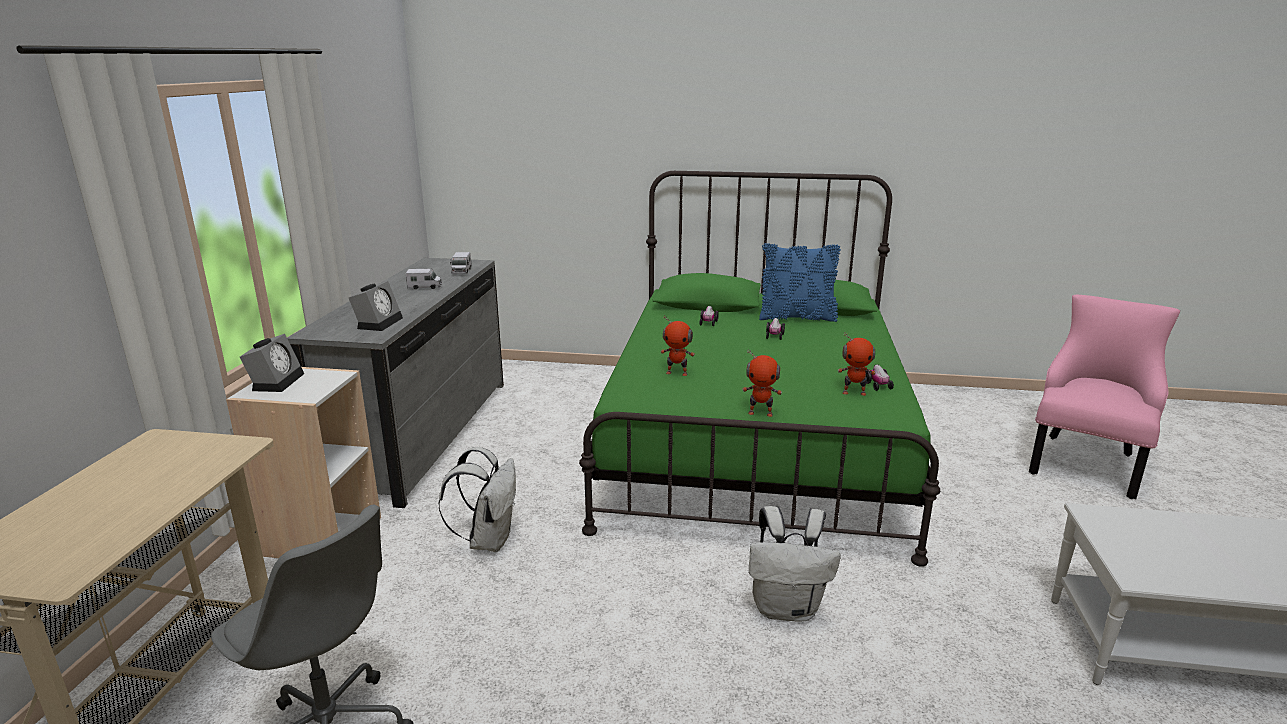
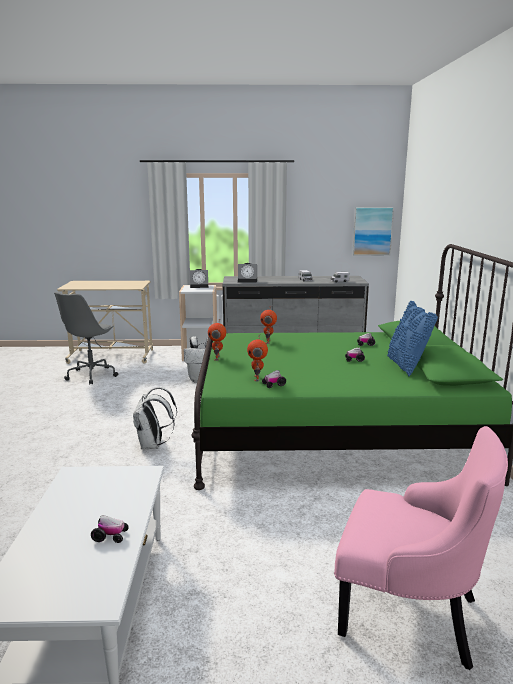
camera: 80 degrees right, 5 degrees down
none -> toy car [91,516,129,543]
none -> picture [352,207,394,255]

